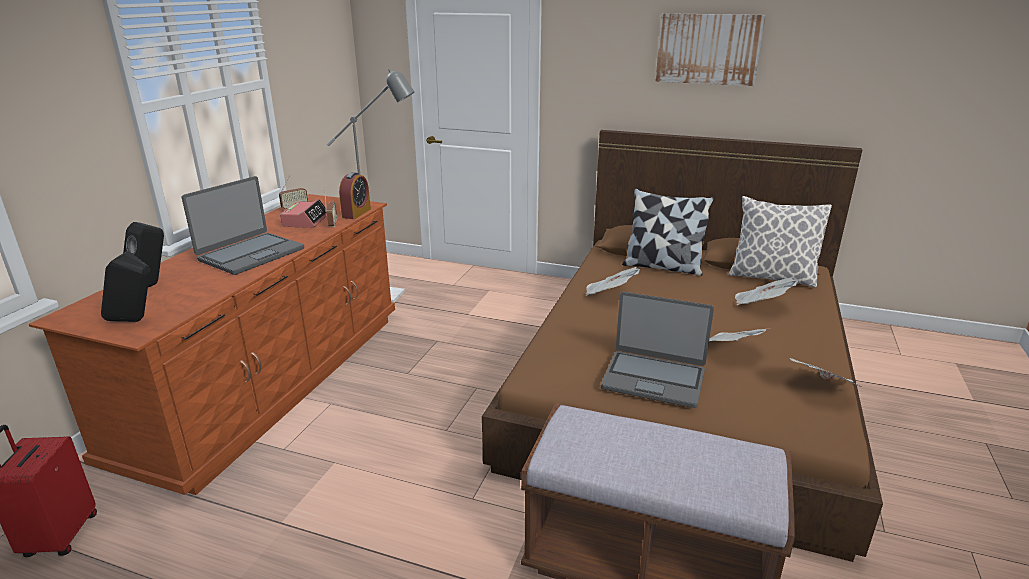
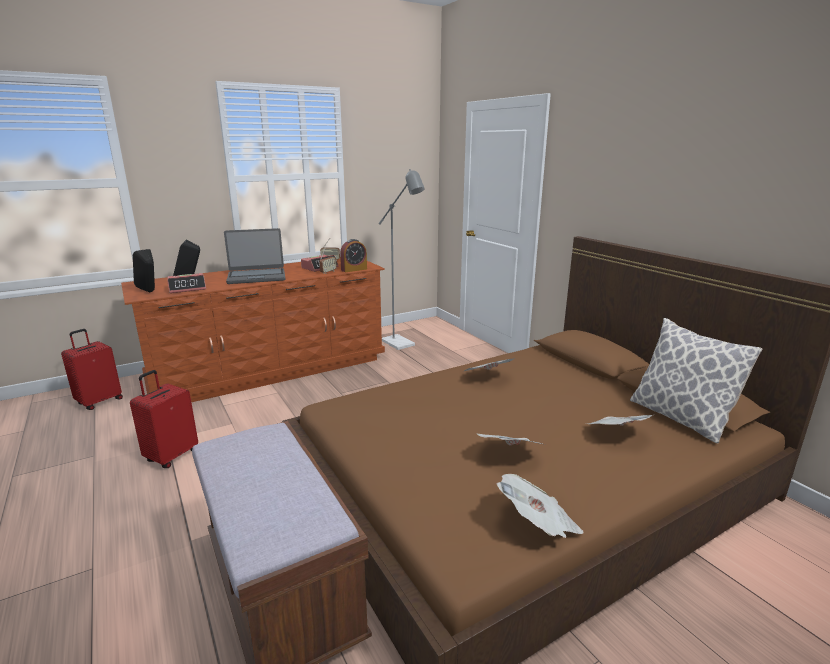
camera: 40 degrees right, 5 degrees down
laptop [601,292,714,408] -> none
pillow [622,188,714,276] -> none
picture [655,13,766,86] -> none
none -> red suitcase [130,370,198,468]
none -> alarm clock [167,273,206,293]

